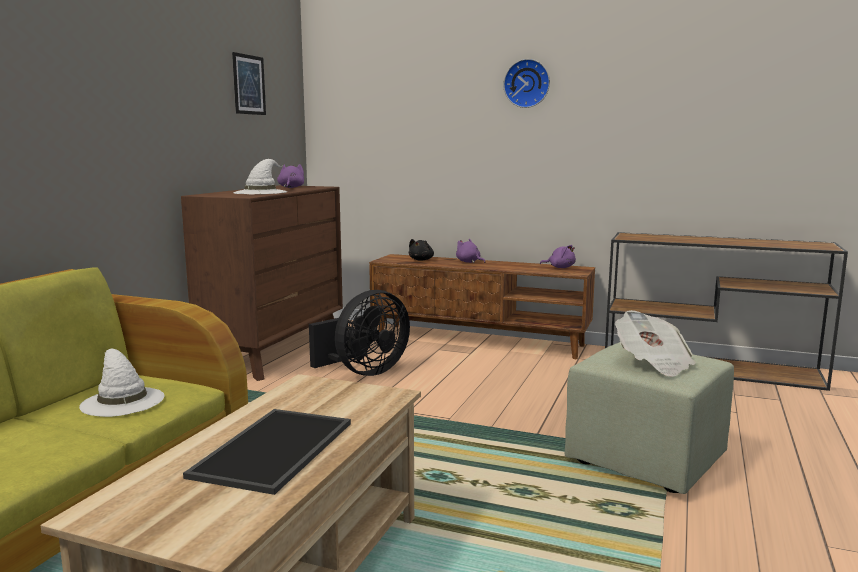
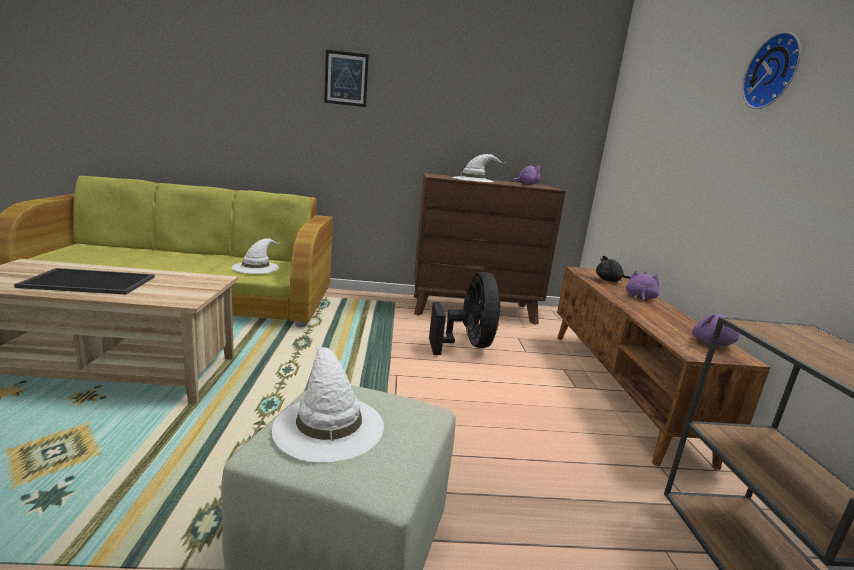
camera: 65 degrees right, 5 degrees up
picture [232,52,266,115] -> picture moved to [324,50,369,107]
black fan [309,290,410,376] -> black fan turned 120 degrees counterclockwise [429,272,501,355]
newspaper [615,310,696,377] -> white hat [272,345,384,463]

